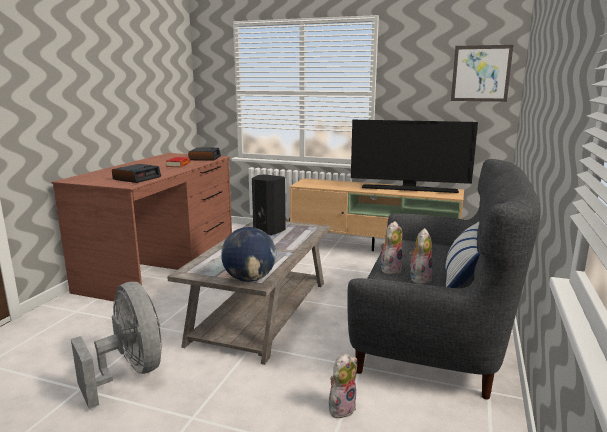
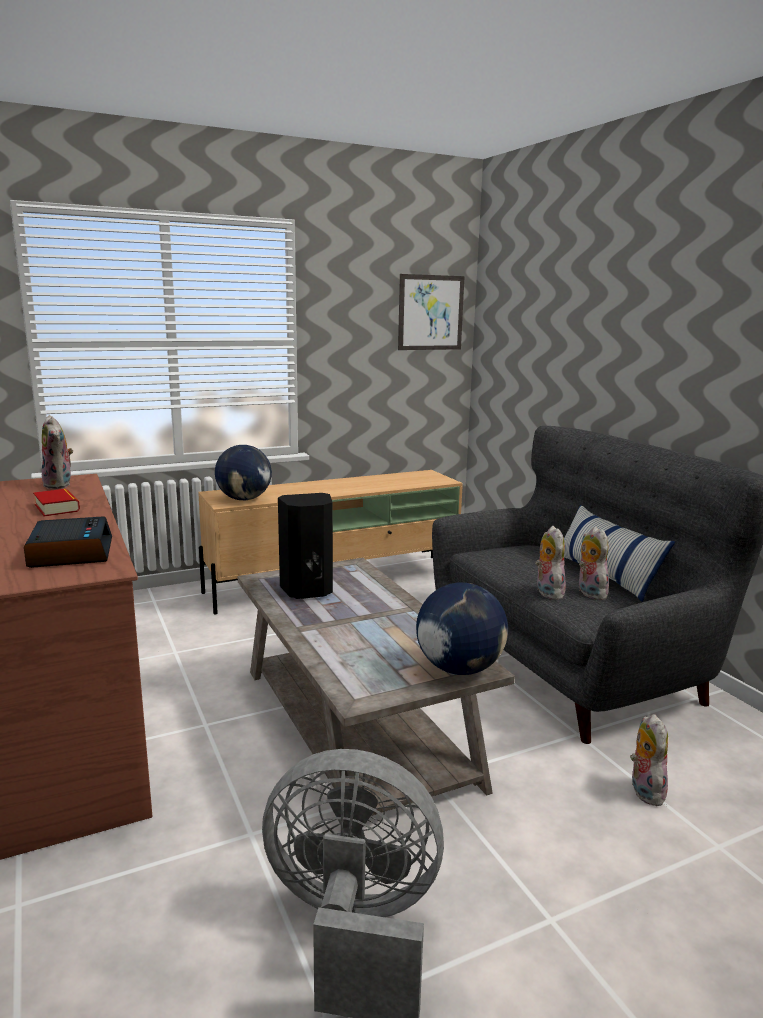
camera: 45 degrees left, 0 degrees up
alarm clock [188,147,221,161] -> plush toy [42,415,73,489]
television [351,120,478,193] -> none
none -> globe [215,445,272,500]

